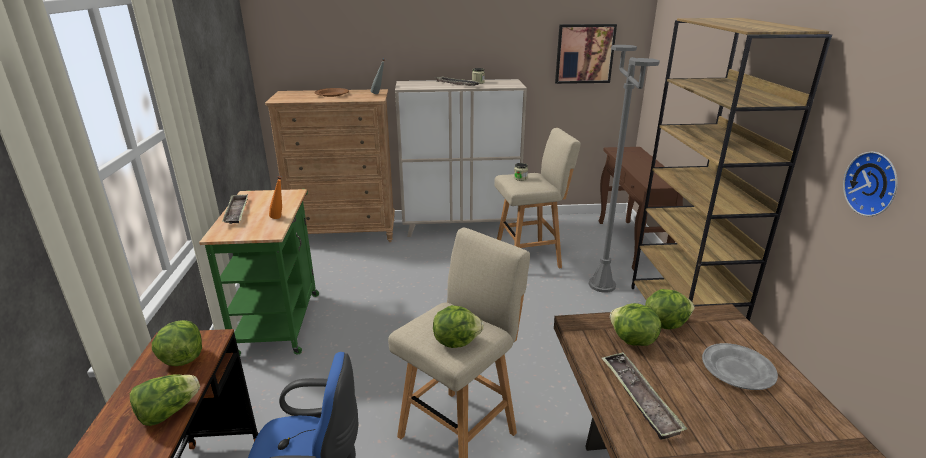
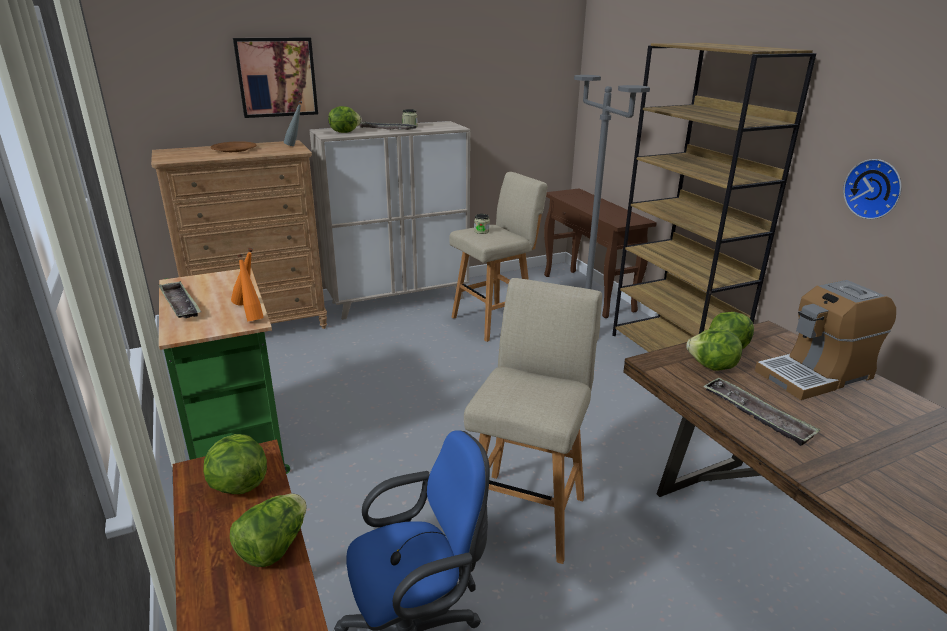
camera: 20 degrees left, 0 degrees up
lettuce [433,305,484,348] -> lettuce moved to [328,106,362,133]
picture [555,24,617,84] -> picture moved to [233,38,318,118]
grey plate [702,343,778,390] -> coffee machine [755,280,896,400]
none -> orange bottle [237,254,264,321]

